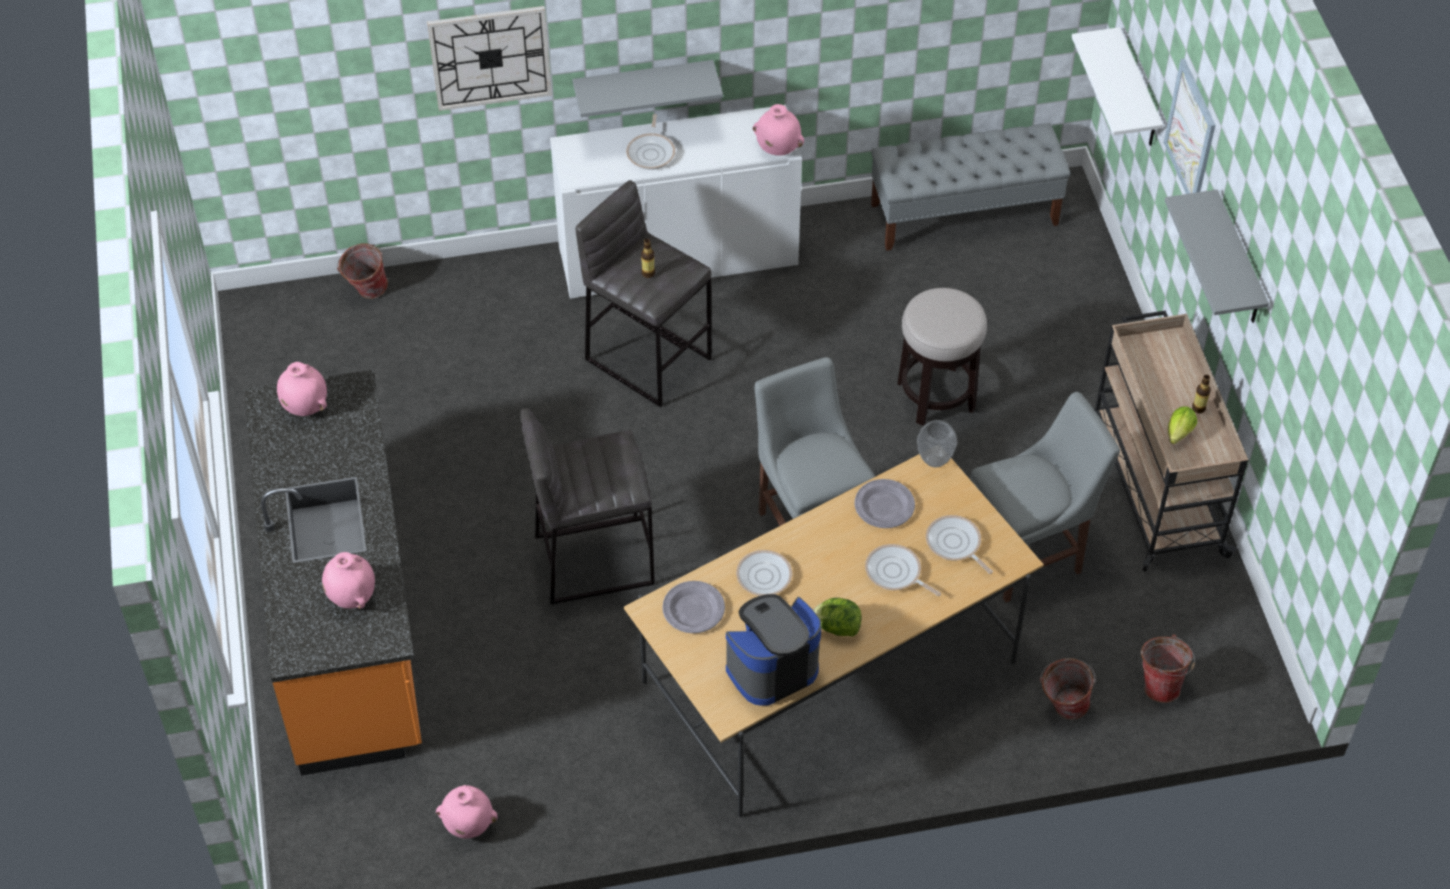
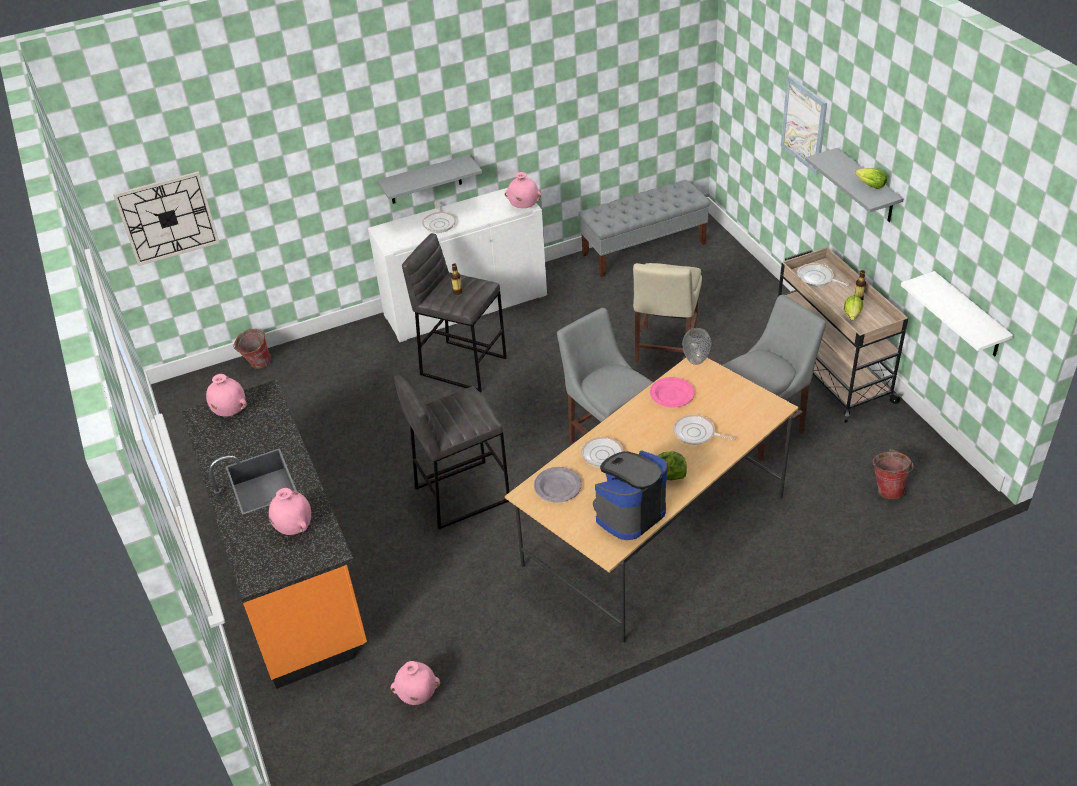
camera: 10 degrees left, 10 degrees down
wall clock [427,6,552,111] -> wall clock moved to [113,171,219,266]
grey plate [854,479,915,528] -> pink plate [650,377,695,407]
stool [897,288,987,426] -> beige chair [633,263,702,363]
frying pan [926,515,993,574] -> frying pan moved to [797,263,849,287]
bucket [1040,658,1095,720] -> none
white shelf [1072,27,1163,146] -> white shelf moved to [901,271,1013,356]
none -> lettuce [855,168,887,189]

